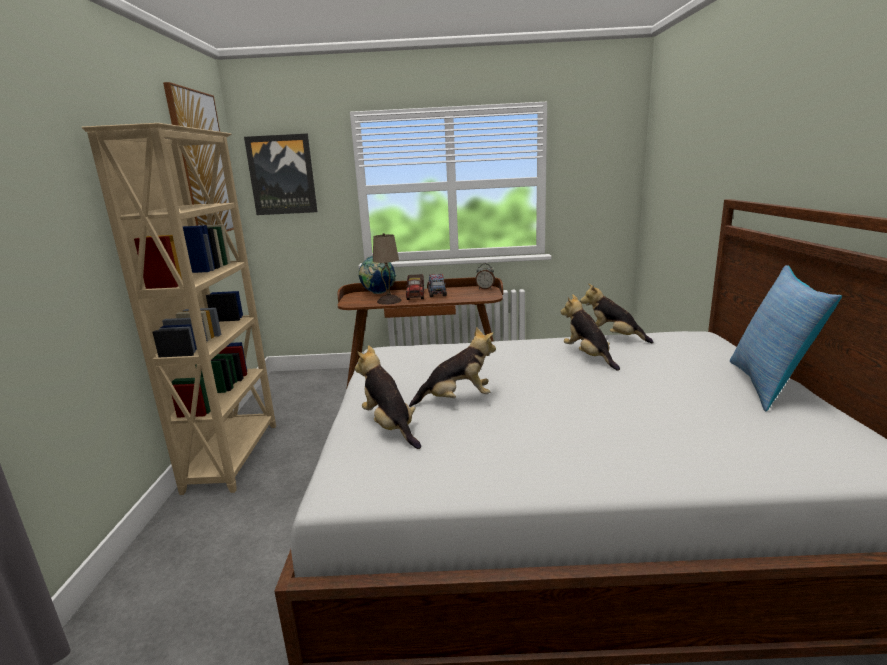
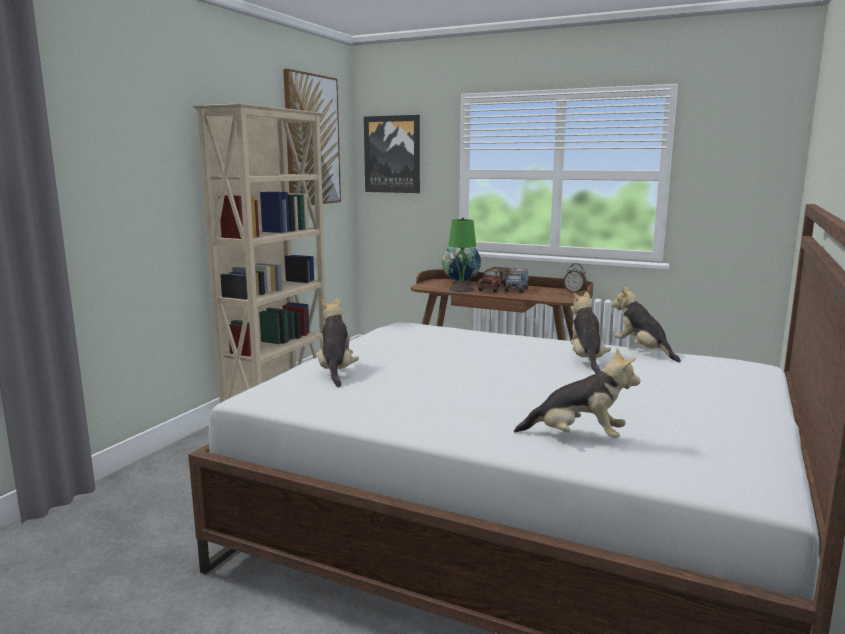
camera: 25 degrees right, 5 degrees down
beige table lamp [373,233,402,305] -> green table lamp [448,217,476,292]
plush toy [409,327,496,407] -> plush toy moved to [514,348,641,438]
pillow [730,265,842,411] -> none

